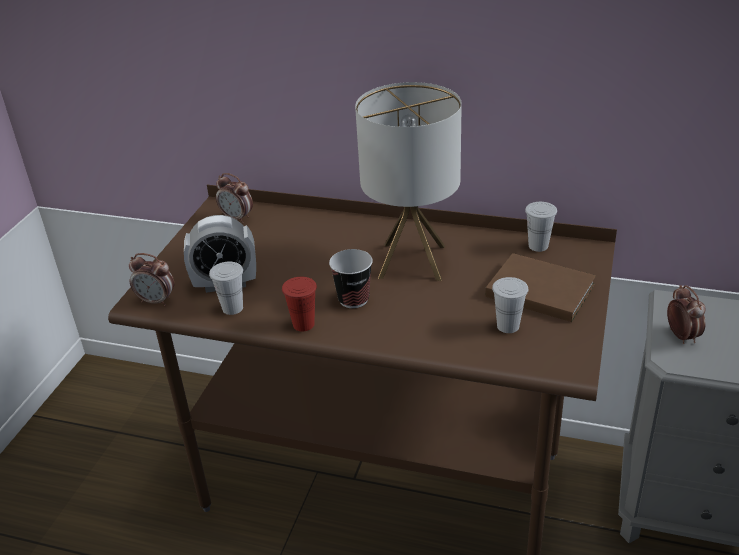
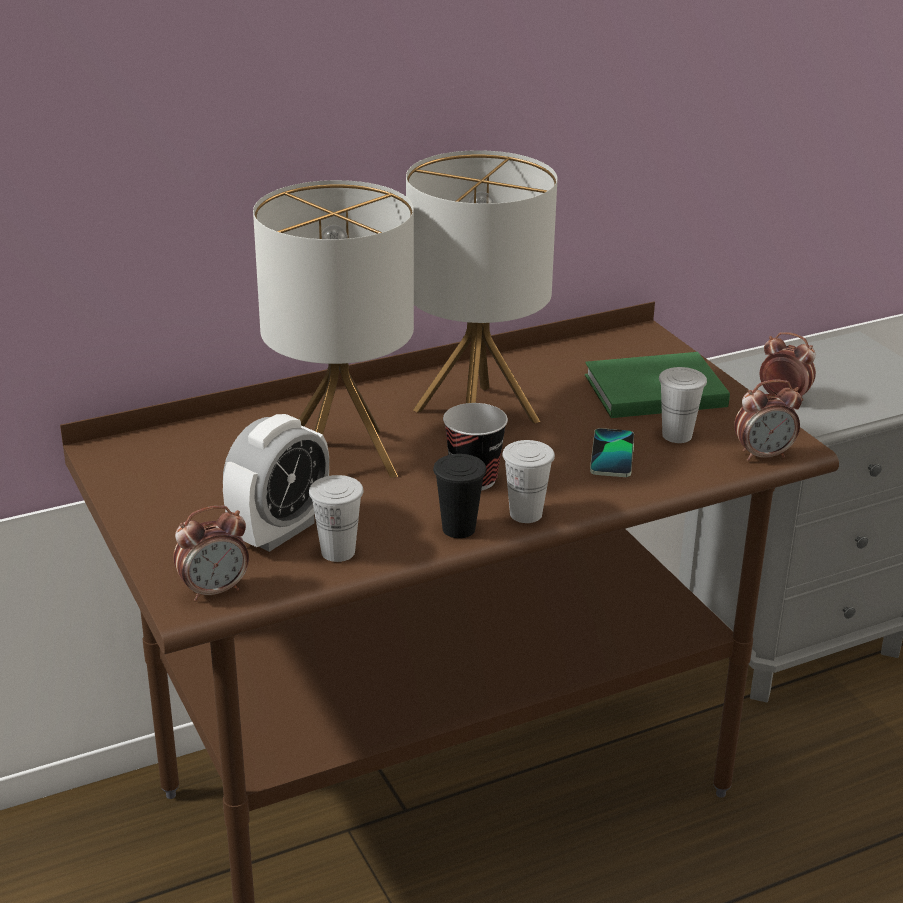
camera: 45 degrees left, 5 degrees down
alarm clock [216,173,253,223] -> alarm clock moved to [734,380,802,461]
red cup [282,277,317,332] -> black cup [433,454,486,538]
brown book [485,253,596,322] -> green book [585,352,730,418]
white cup [525,202,557,252] -> white cup moved to [502,440,555,523]
none -> table lamp [253,180,414,477]
none -> phone [590,428,634,477]

